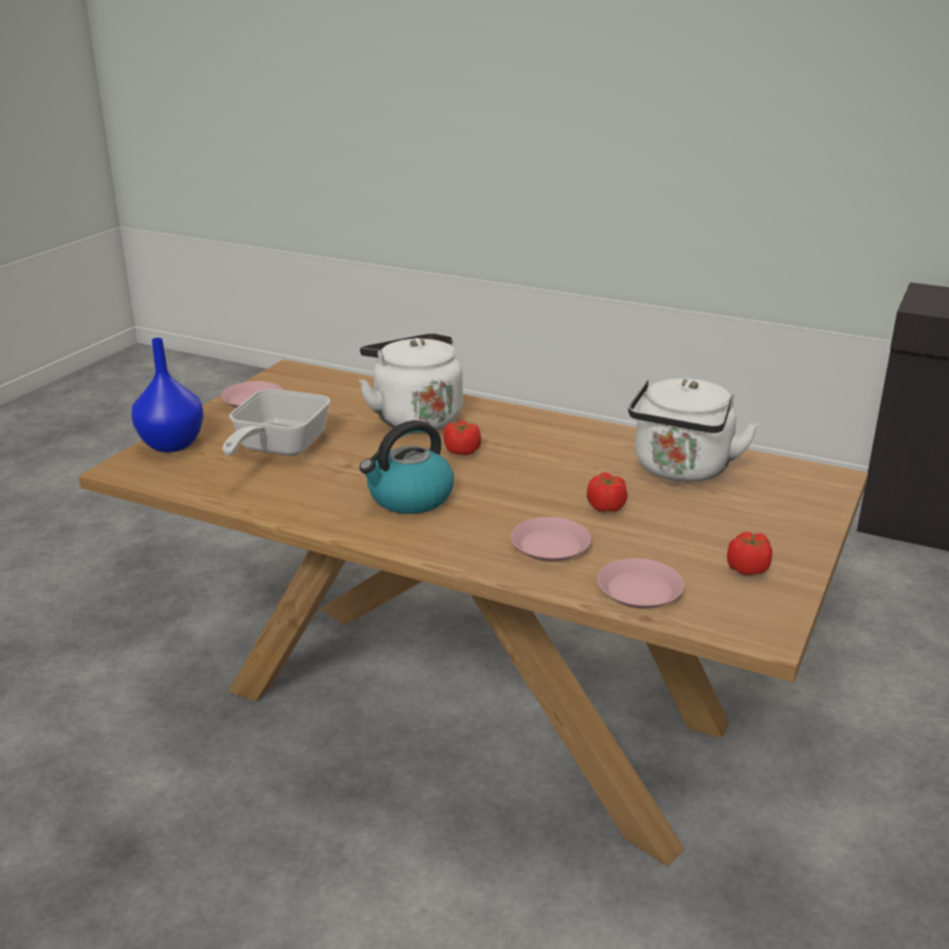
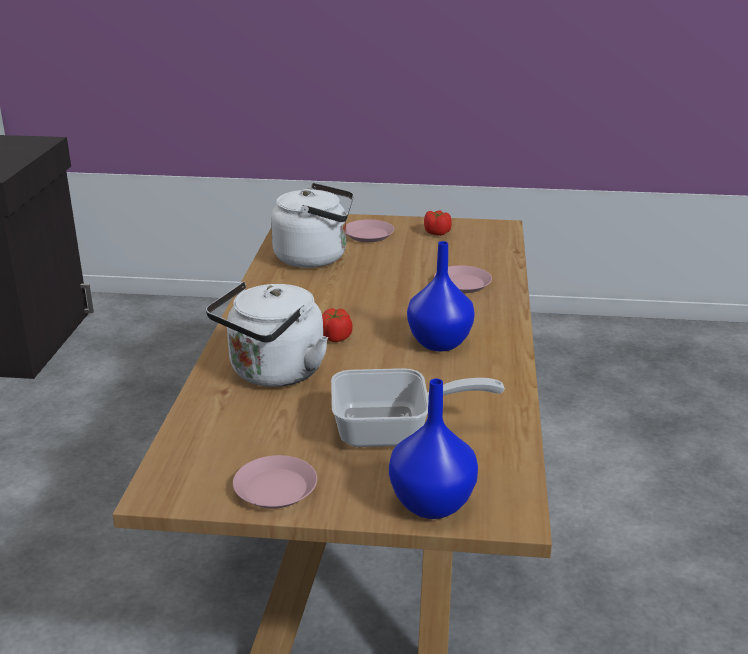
camera: 110 degrees left, 0 degrees up
kettle [359,420,454,514] -> blue vase [407,241,475,351]
tomato [587,473,628,512] -> none
pink plate [597,558,684,609] -> pink plate moved to [346,220,394,242]

